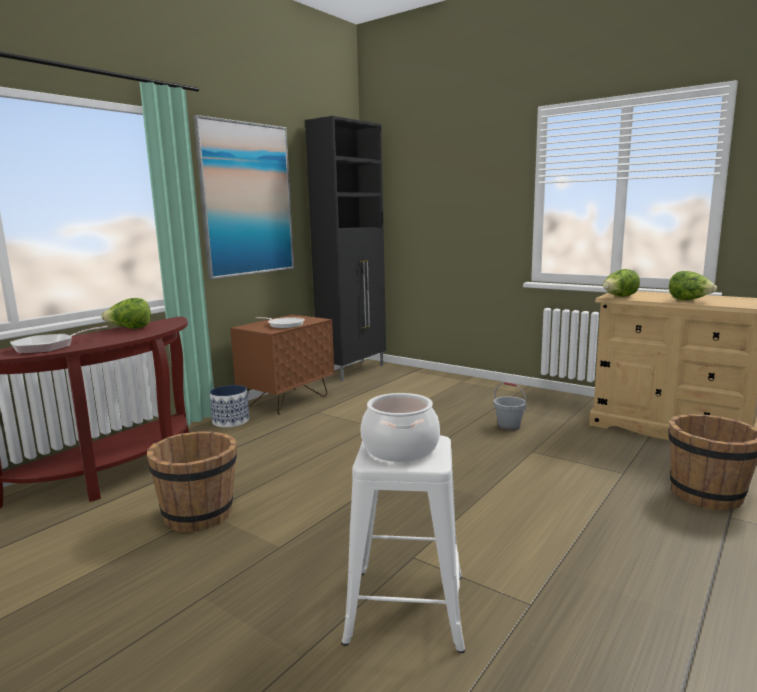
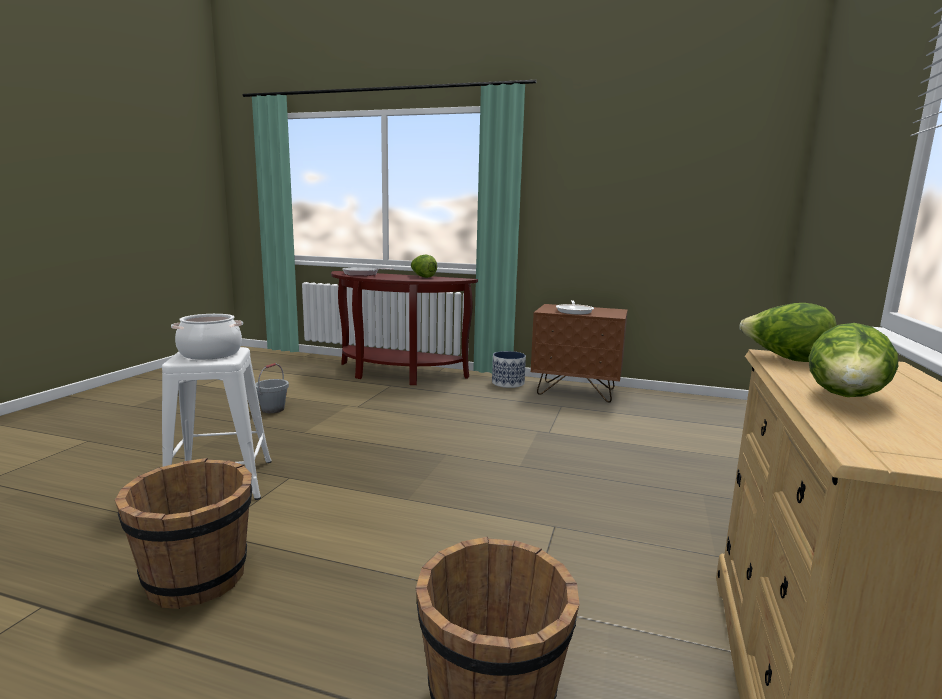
camera: 70 degrees right, 0 degrees up
brown bucket [147,431,237,532] -> brown bucket moved to [115,458,252,609]
picture [193,115,294,279] -> none
black cabinet [305,116,386,381] -> none
grey bucket [494,382,526,431] -> grey bucket moved to [255,363,289,413]

